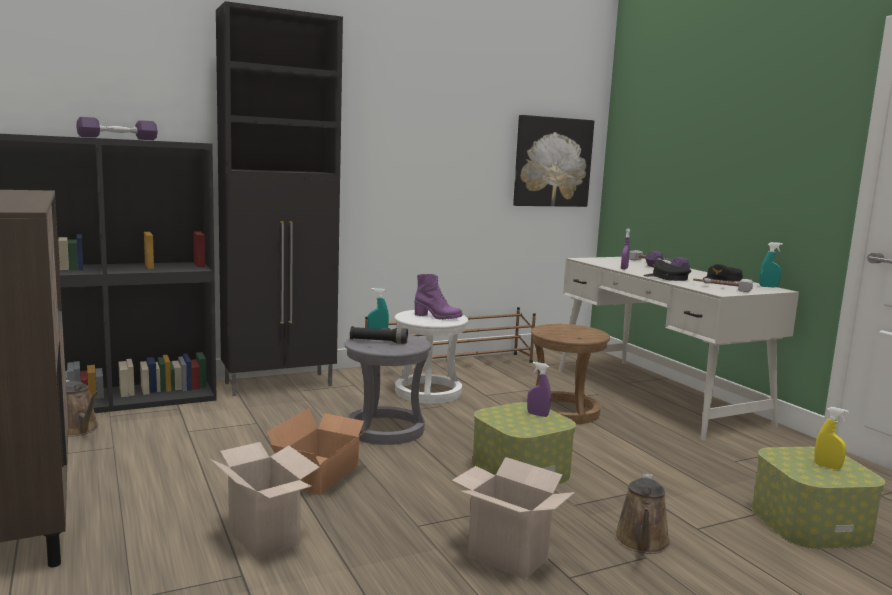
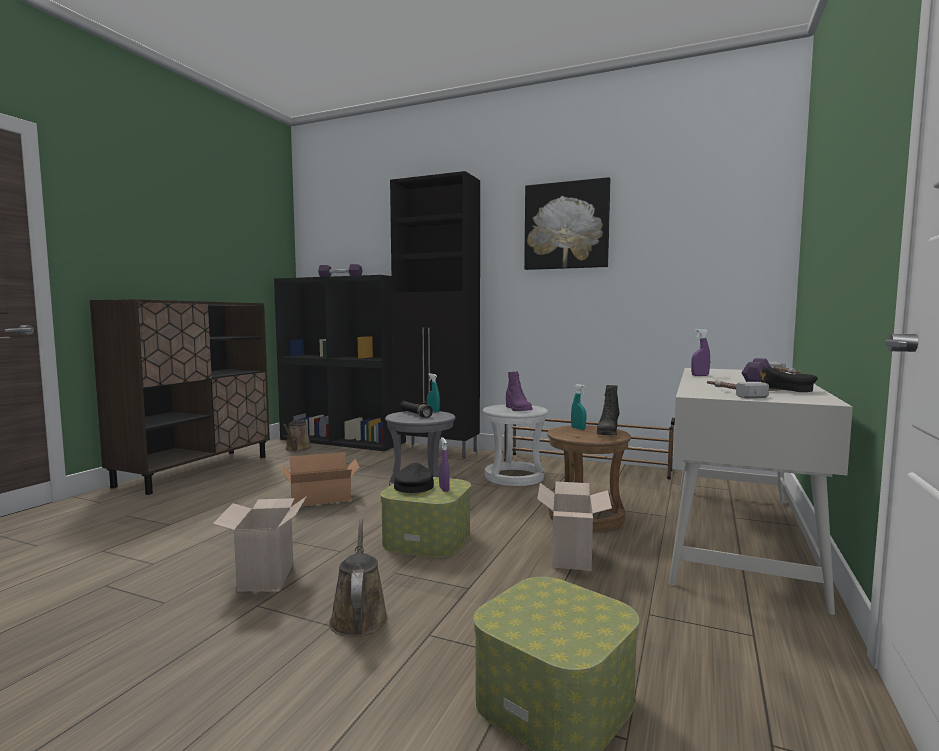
camera: 50 degrees right, 5 degrees down
cardboard box [210,442,320,559] -> cardboard box moved to [537,482,612,571]
picture [513,115,594,207] -> picture moved to [524,177,610,270]
brown watering can [614,473,671,554] -> brown watering can turned 105 degrees clockwise [329,518,388,637]
black cap [644,259,691,281] -> black cap moved to [394,463,434,493]
turquoise spray bottle [759,242,783,288] -> turquoise spray bottle moved to [571,384,587,430]
yellow spray bottle [814,407,848,470] -> none
none -> black boot [597,385,619,435]

